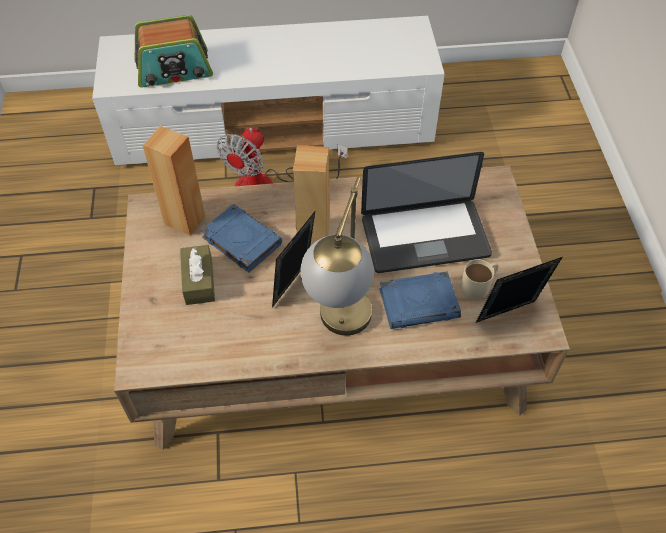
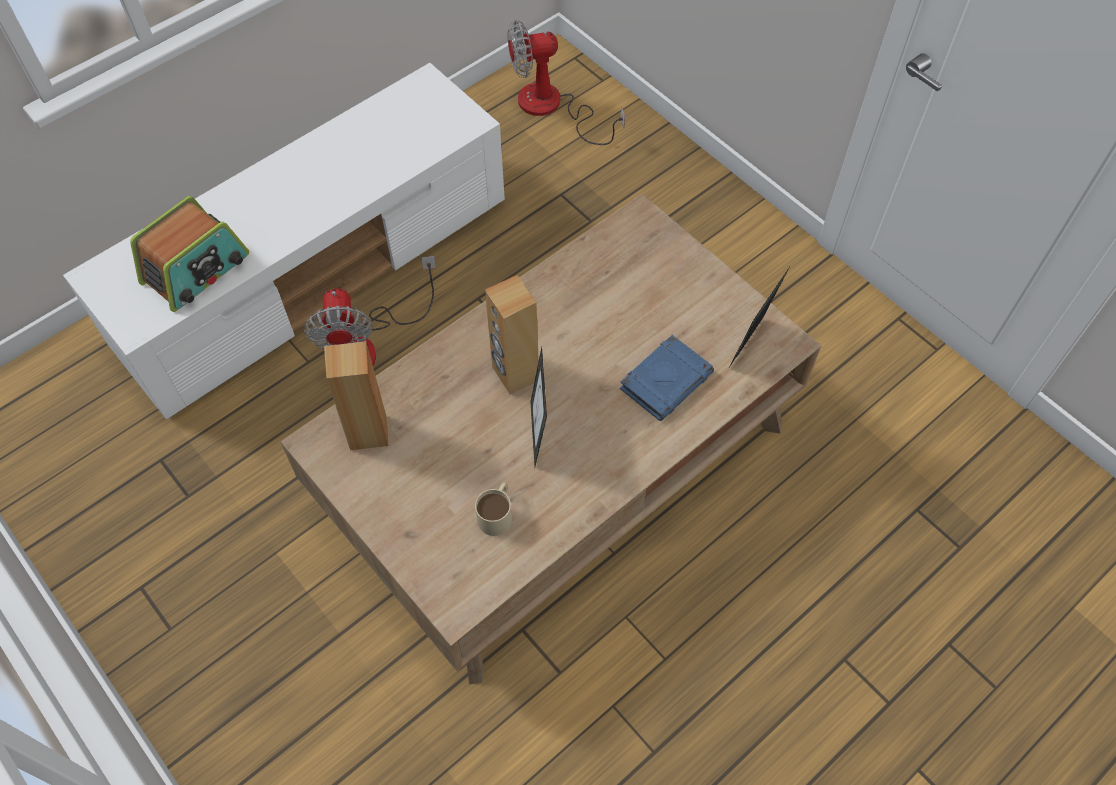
camera: 35 degrees left, 5 degrees up
brown tissue box [180,245,215,305] -> none
blue book [201,204,282,273] -> none
table lamp [300,177,374,336] -> none
laptop [361,152,492,273] -> none
beige mug [460,259,499,300] -> beige mug moved to [475,482,512,536]
none -> fan [507,20,625,145]

